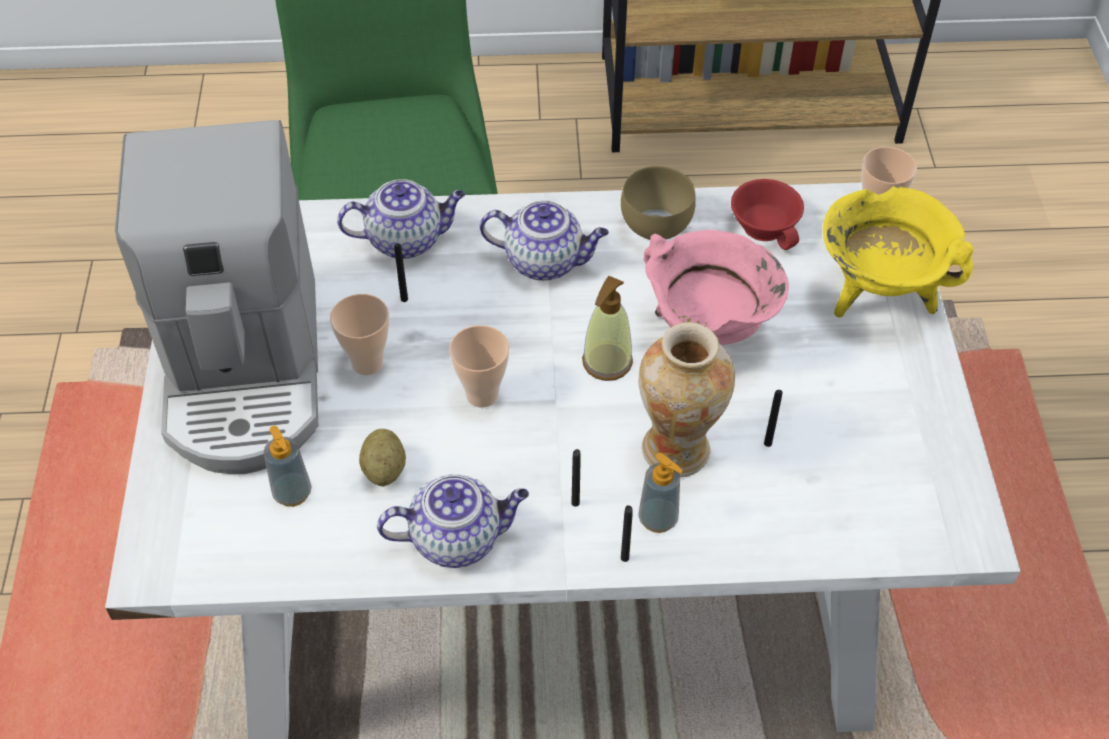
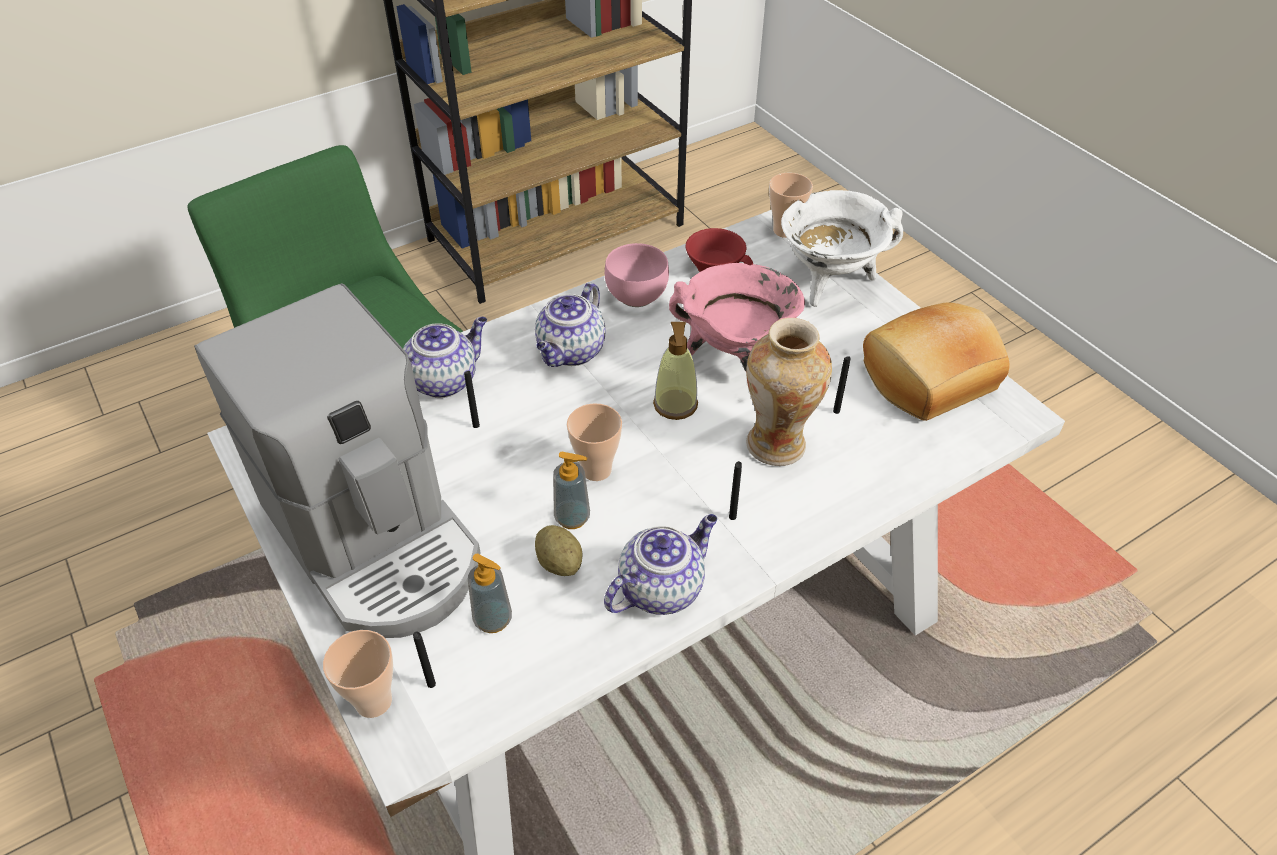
camera: 30 degrees left, 5 degrees down
cup [330,294,389,375] -> cup moved to [323,630,393,718]
teapot [480,200,609,281] -> teapot turned 135 degrees clockwise [535,282,606,367]
brown bowl [621,166,696,240] -> pink bowl [605,243,669,307]
black candle [621,505,633,562] -> black candle moved to [413,632,436,688]
soap dispenser [638,453,683,533] -> soap dispenser moved to [553,452,590,529]
yellow cooking pot [823,186,973,318] -> white cooking pot [781,190,903,307]
none -> bread [863,302,1010,421]

